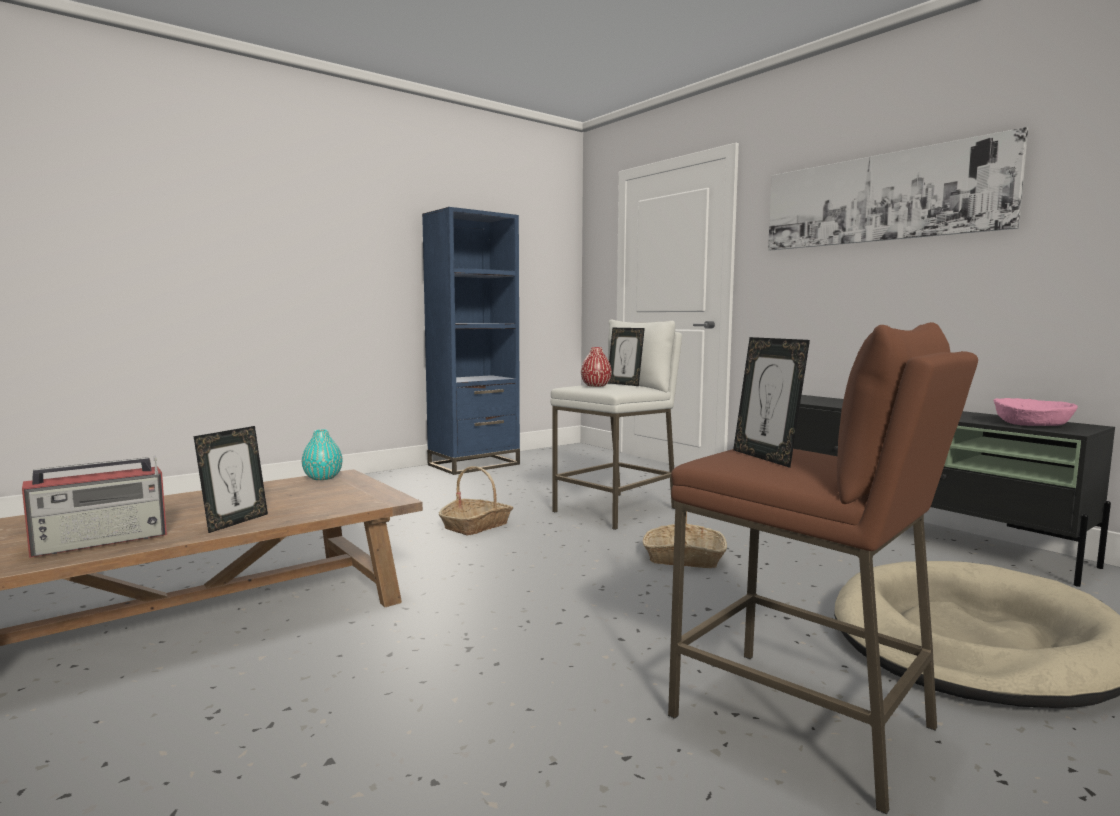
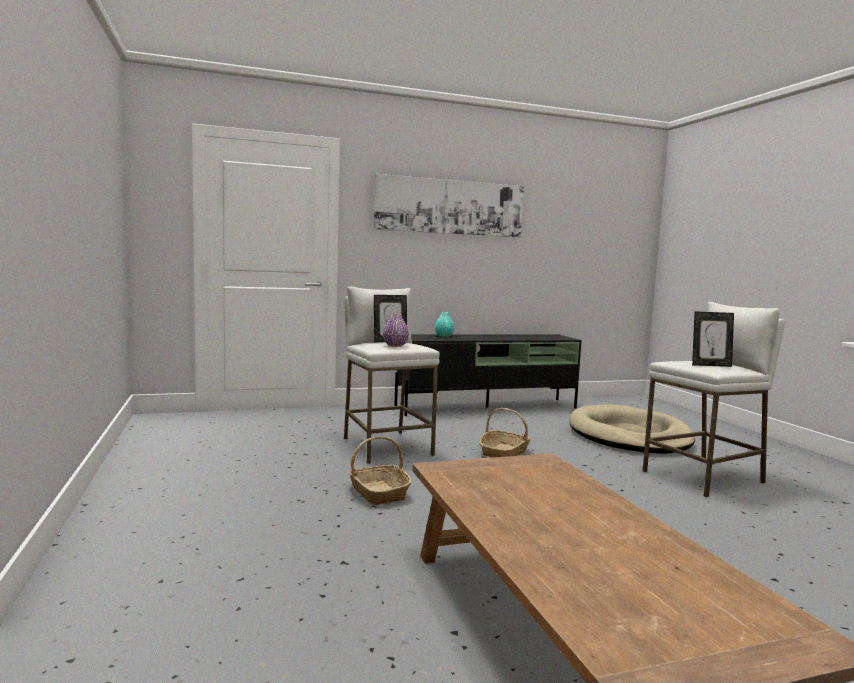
camera: 70 degrees left, 0 degrees up
radio [22,455,167,558] -> none
picture frame [194,426,268,533] -> none
turquoise vase [302,430,342,480] -> turquoise vase moved to [435,312,454,337]
blue bookcase [422,207,520,475] -> none
red vase [581,347,612,387] -> purple vase [383,313,409,347]
brown stool [668,322,978,815] -> white stool [643,302,785,497]
pink bowl [994,398,1078,426] -> none

